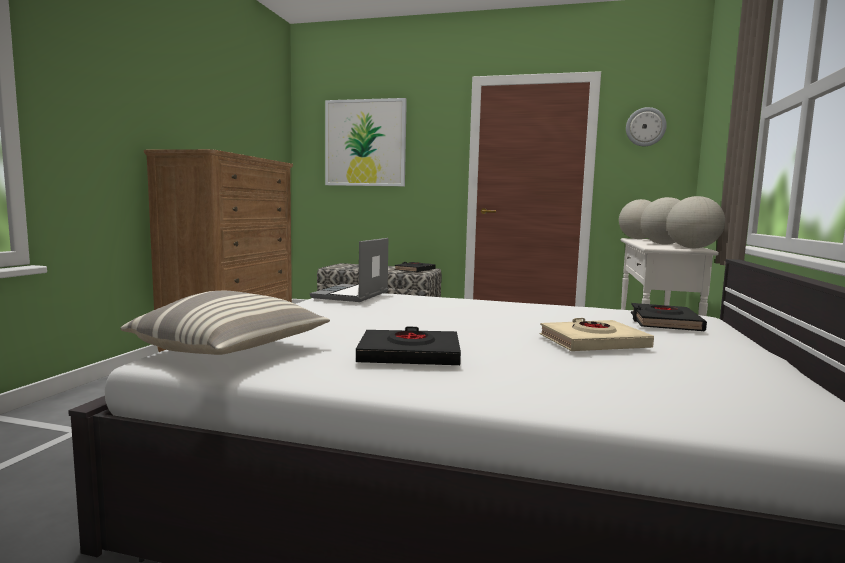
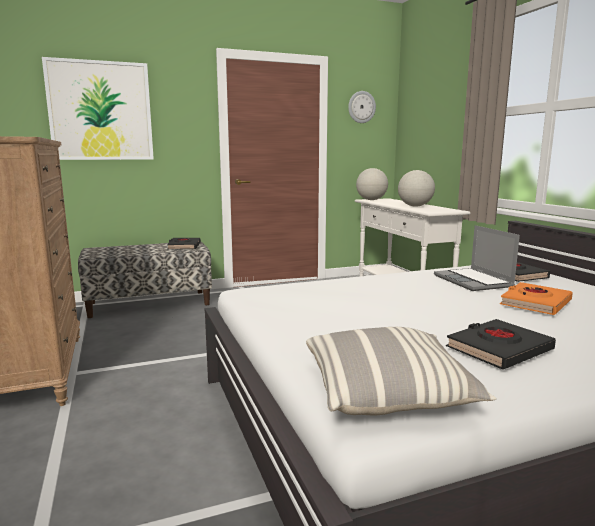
camera: 35 degrees left, 5 degrees up
laptop [310,238,388,302] -> laptop moved to [434,225,520,291]
beige book [540,318,654,351] -> orange book [500,282,573,315]
globe [667,196,725,248] -> none

